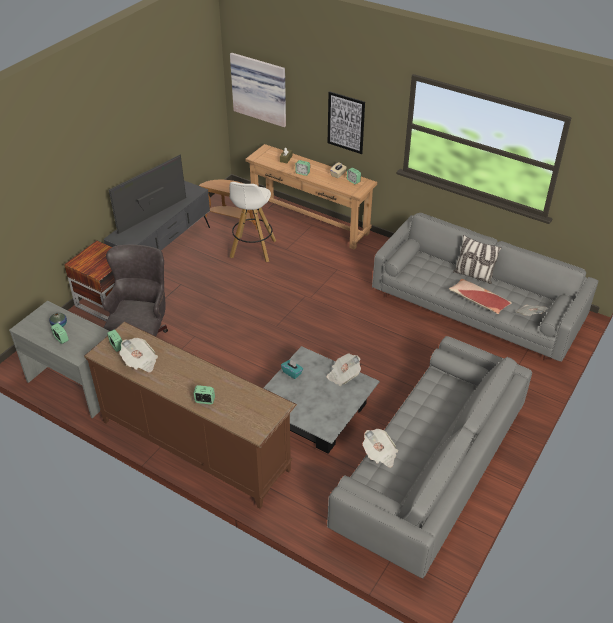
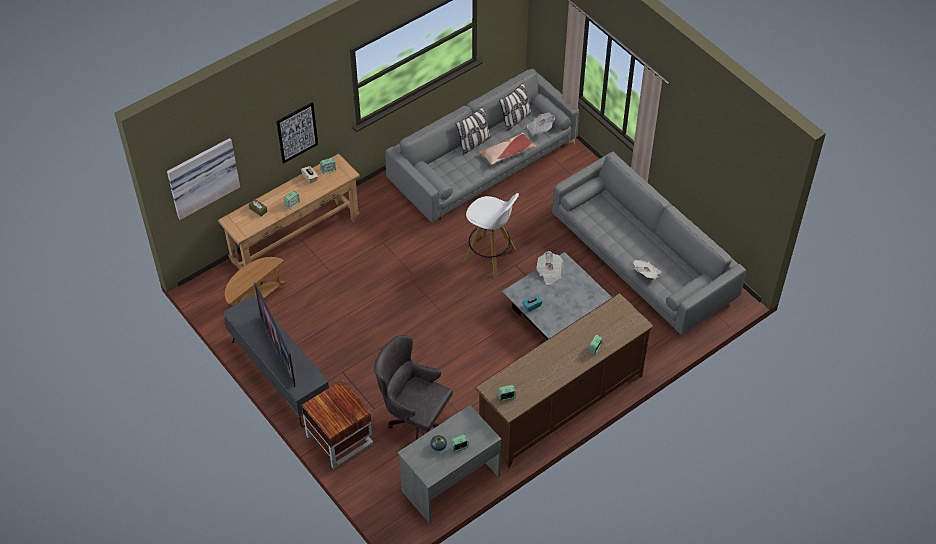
camera: 70 degrees left, 10 degrees up
newspaper [119,338,158,373] -> none
white stool [229,182,276,262] -> white stool moved to [463,193,519,278]
none -> pillow [499,82,532,131]

